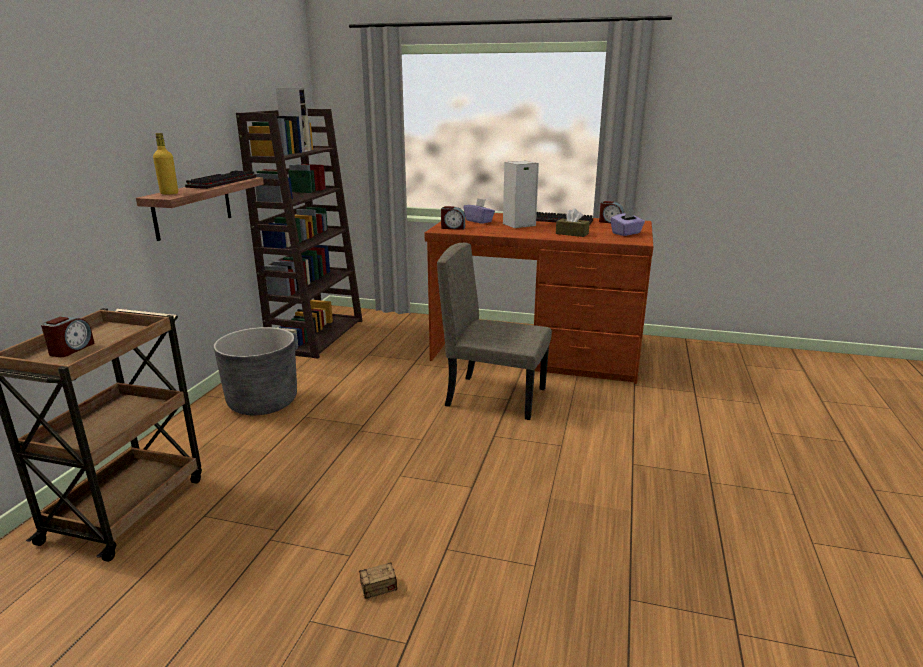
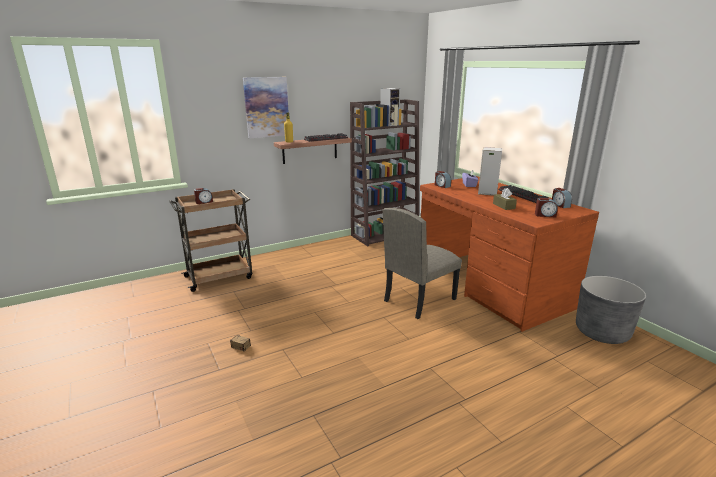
camera: 45 degrees right, 0 degrees up
grey planter [214,327,297,415] -> grey planter moved to [576,276,646,344]
beige chair [437,243,552,420] -> beige chair turned 105 degrees counterclockwise [383,208,462,319]
purple tissue box [611,209,645,236] -> alarm clock [535,198,558,217]
none -> picture [243,77,289,139]

